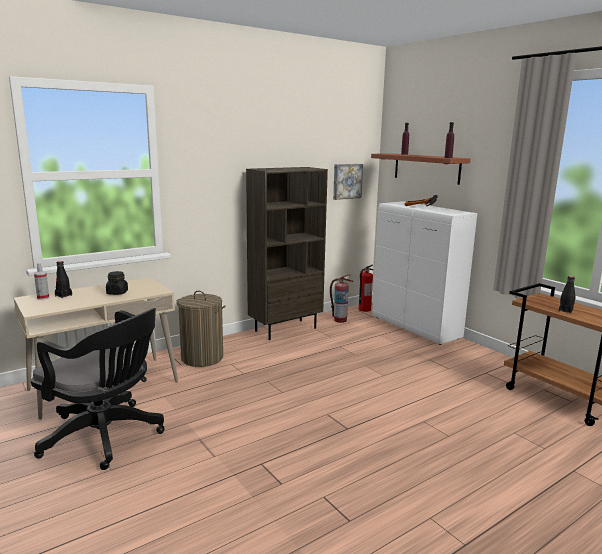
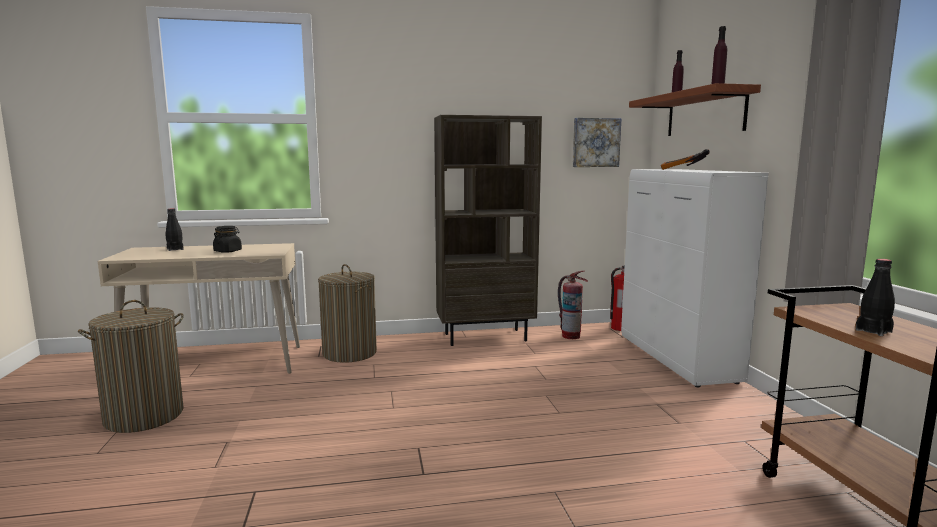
camera: 25 degrees right, 5 degrees down
black office chair [31,308,165,470] -> laundry basket [78,300,184,433]
spray bottle [34,263,49,300] -> none

